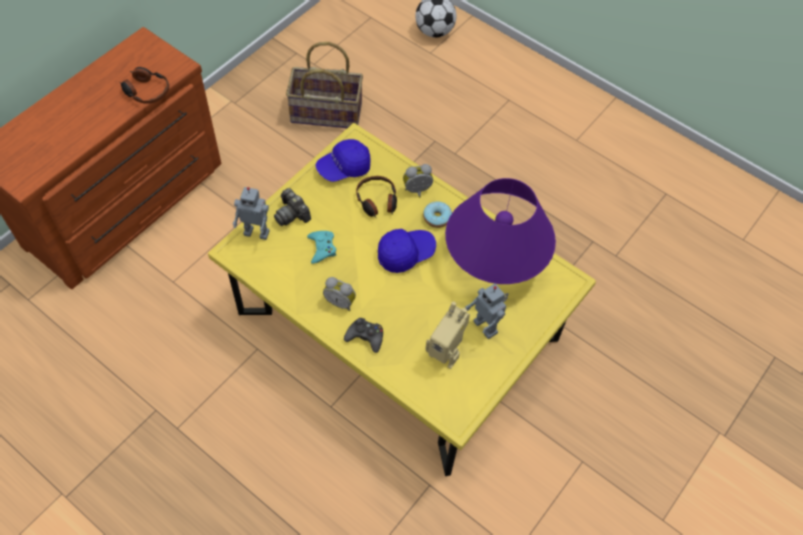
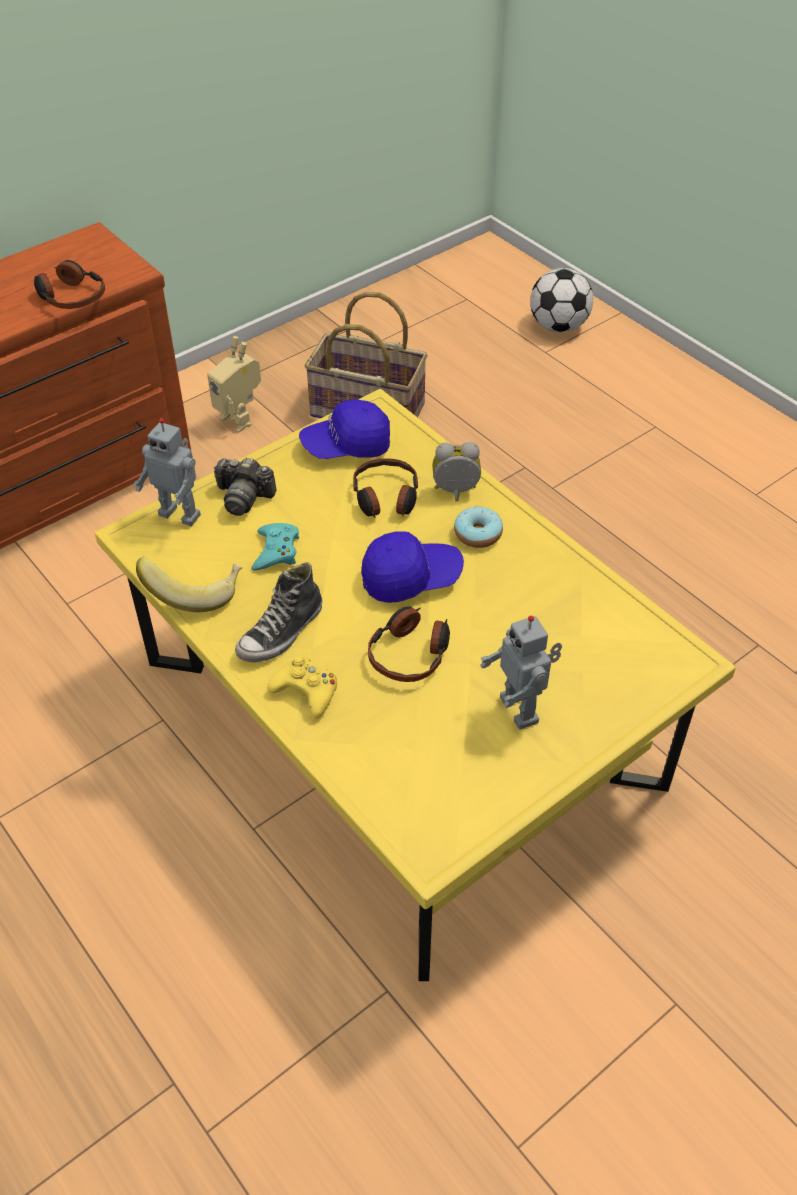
camera: 15 degrees right, 10 degrees down
camera [274,188,311,226] -> camera turned 45 degrees counterclockwise [213,457,277,516]
alarm clock [323,277,356,311] -> shoe [235,562,323,662]
black game controller [344,318,383,353] -> yellow game controller [267,655,337,718]
toy robot [425,302,470,369] -> toy robot moved to [207,336,261,433]
purple table lamp [445,178,556,284] -> none
none -> banana [136,556,243,612]
none -> headphones [368,606,450,682]

